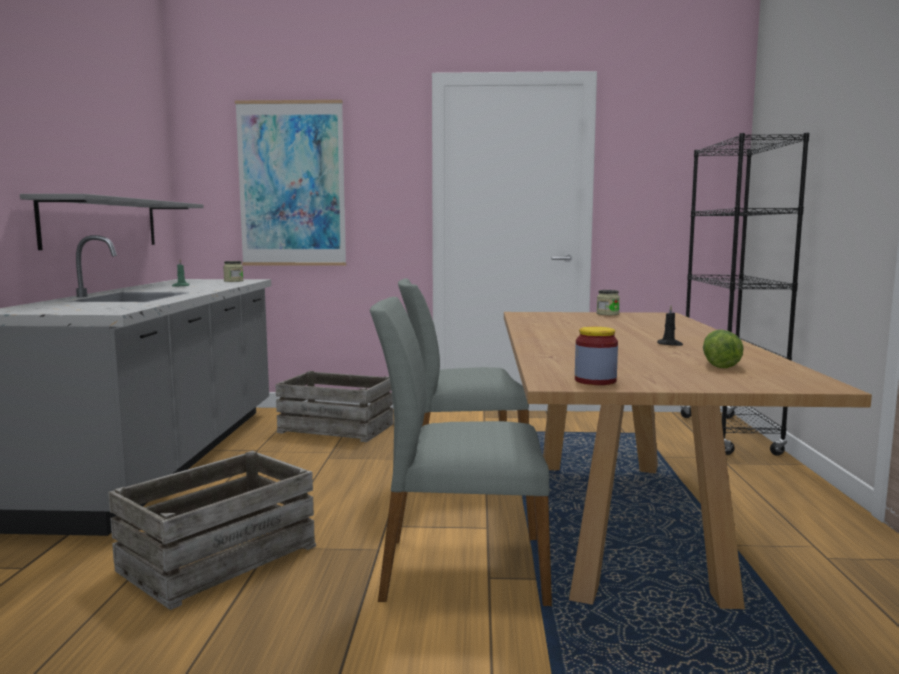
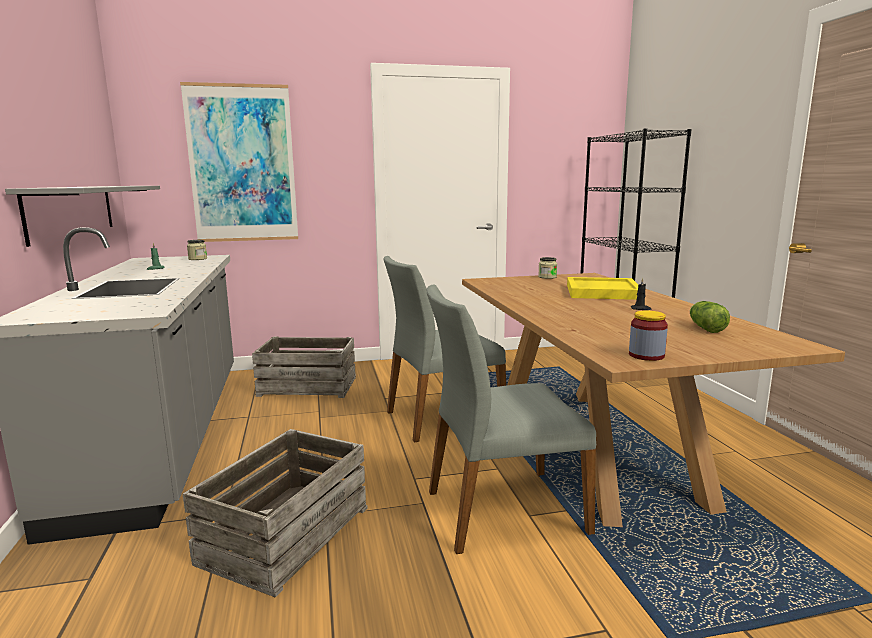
camera: 15 degrees left, 5 degrees up
none -> yellow tray [567,277,638,300]

